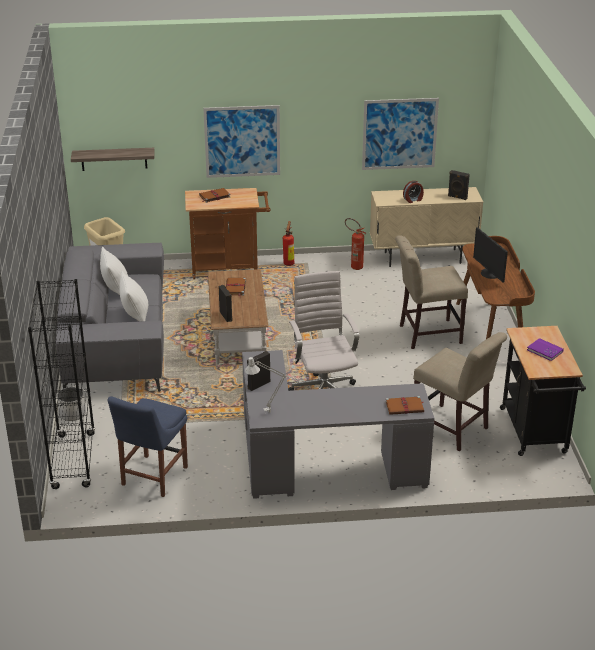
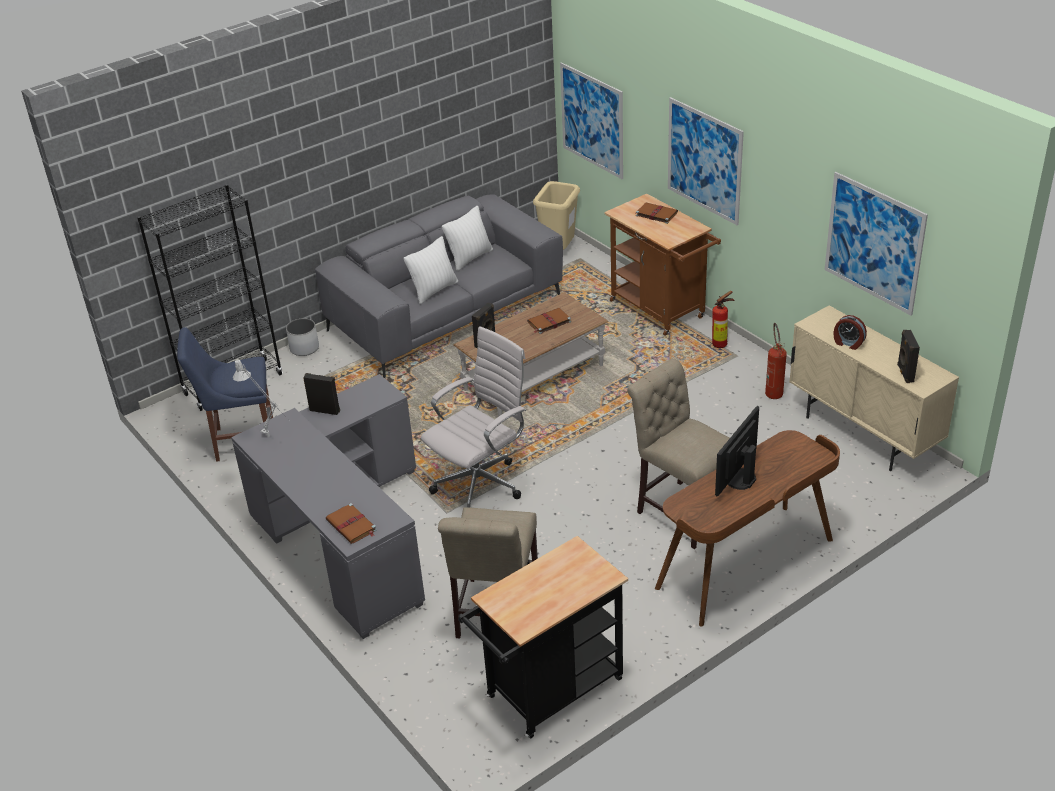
camera: 60 degrees right, 5 degrees up
shelf [71,148,155,171] -> picture [560,62,623,179]
purple book [527,338,564,361] -> none

